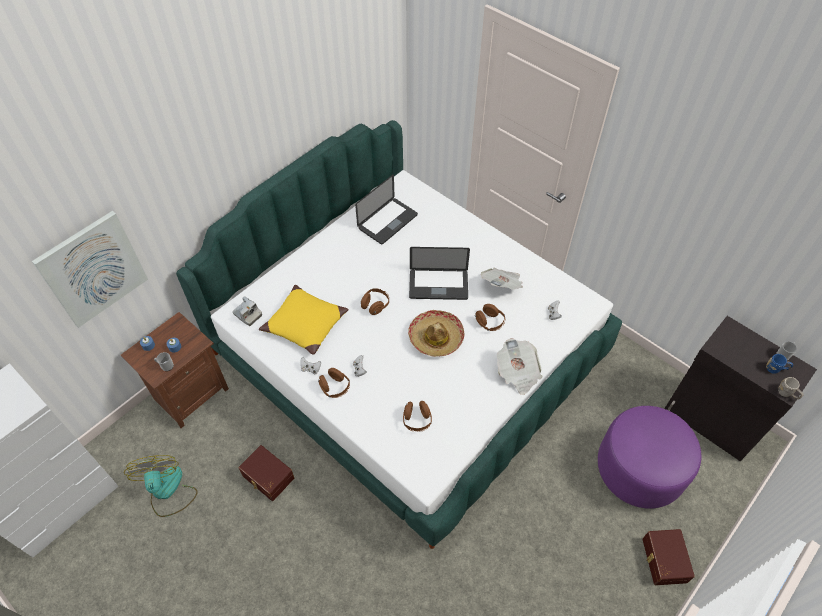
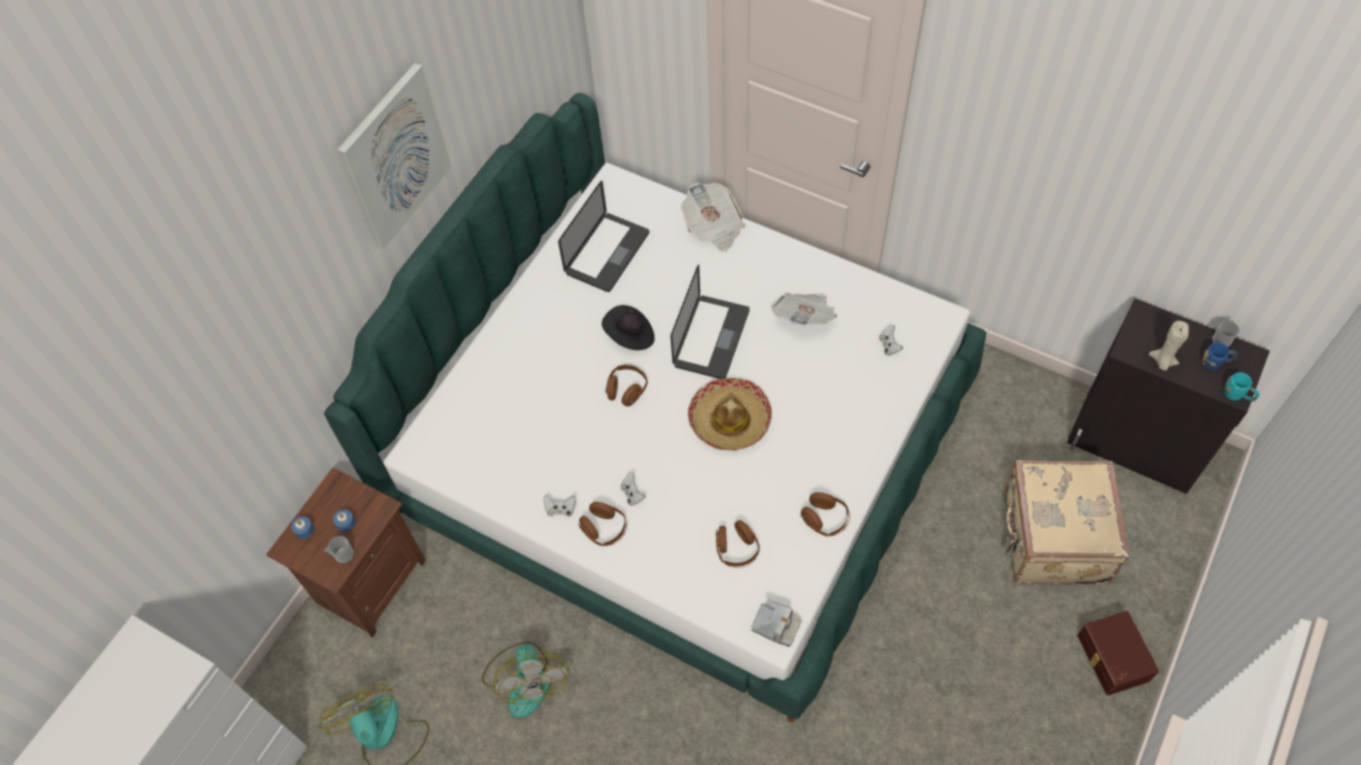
camera: 10 degrees left, 5 degrees up
picture [32,211,148,328] -> picture moved to [338,63,452,249]
camera [233,296,262,326] -> camera moved to [751,600,802,647]
brown storage box [238,445,294,501] -> fan [482,642,569,718]
yellow pillow [259,285,349,355] -> none
laptop [409,247,470,300] -> laptop turned 60 degrees counterclockwise [671,265,750,379]
brown headphones [475,304,505,331] -> brown headphones moved to [800,492,850,536]
newspaper [496,338,542,395] -> newspaper moved to [681,182,745,252]
purple ottoman [598,406,701,509] -> beige suitcase [1004,460,1129,585]
grey mug [778,377,803,400] -> turquoise mug [1224,372,1259,401]
none -> black hat [602,305,655,350]
none -> beige candle [1149,321,1189,371]

